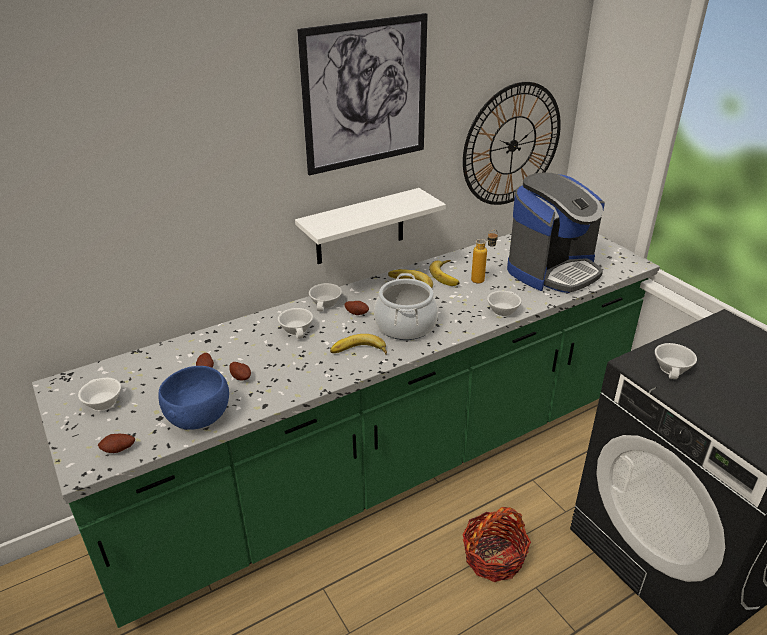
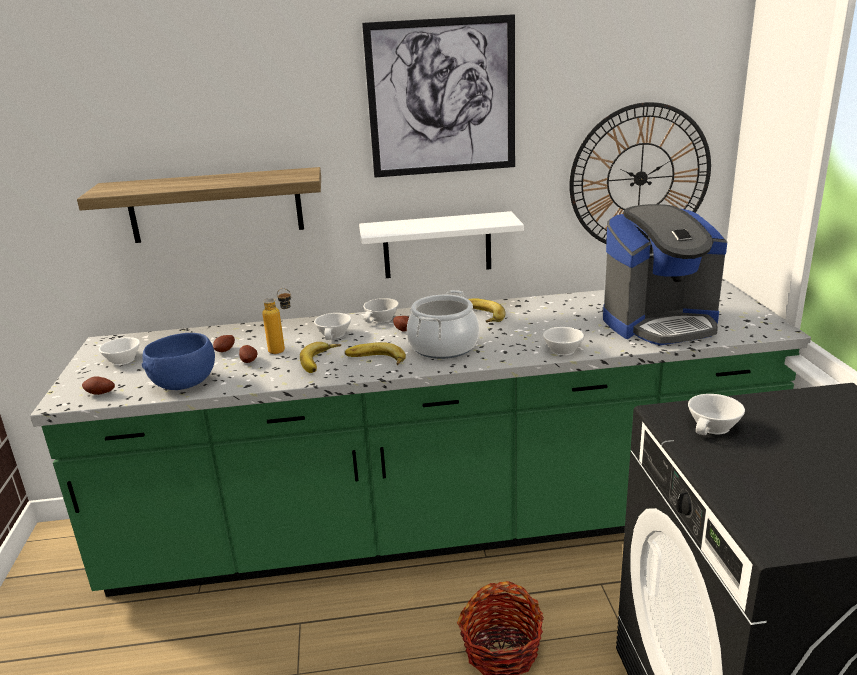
camera: 25 degrees right, 10 degrees down
banana [429,260,460,286] -> banana moved to [300,342,341,373]
bottle [471,230,498,284] -> bottle moved to [262,288,291,354]
none -> shelf [77,167,321,243]

